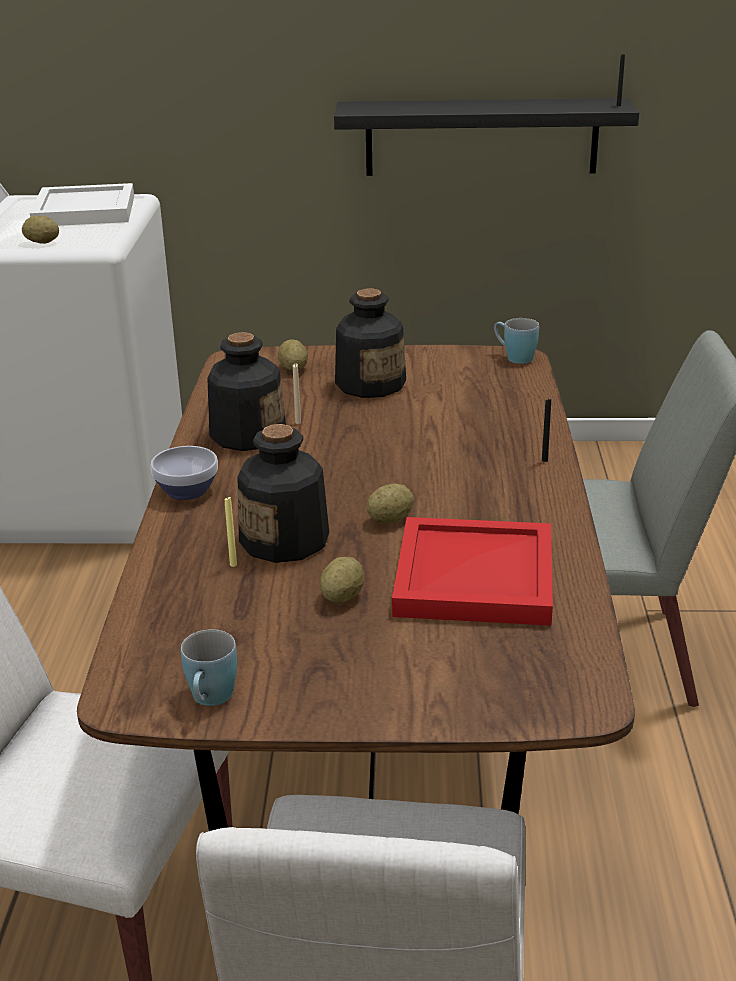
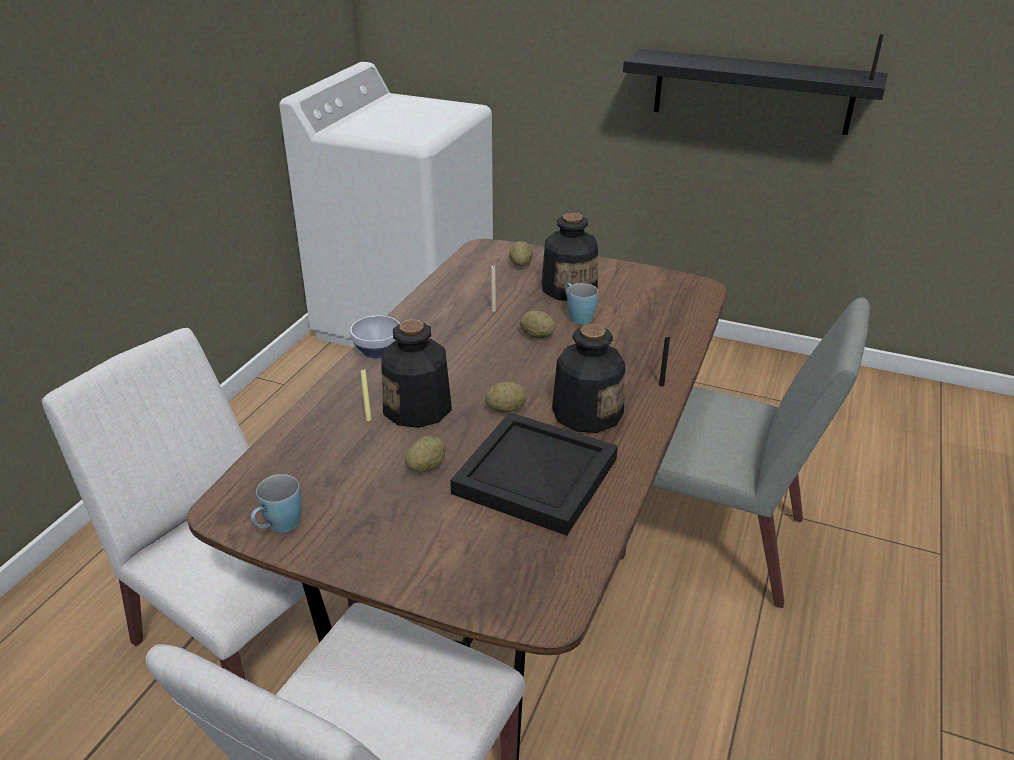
camera: 20 degrees right, 5 degrees up
potato [22,216,59,244] -> potato moved to [520,311,555,338]
white tray [30,183,134,226] -> none
bottle [207,332,286,451] -> bottle moved to [552,324,625,433]
red tray [392,517,553,626] -> black tray [450,412,618,536]
blue mug [494,318,539,364] -> blue mug moved to [565,283,598,325]

